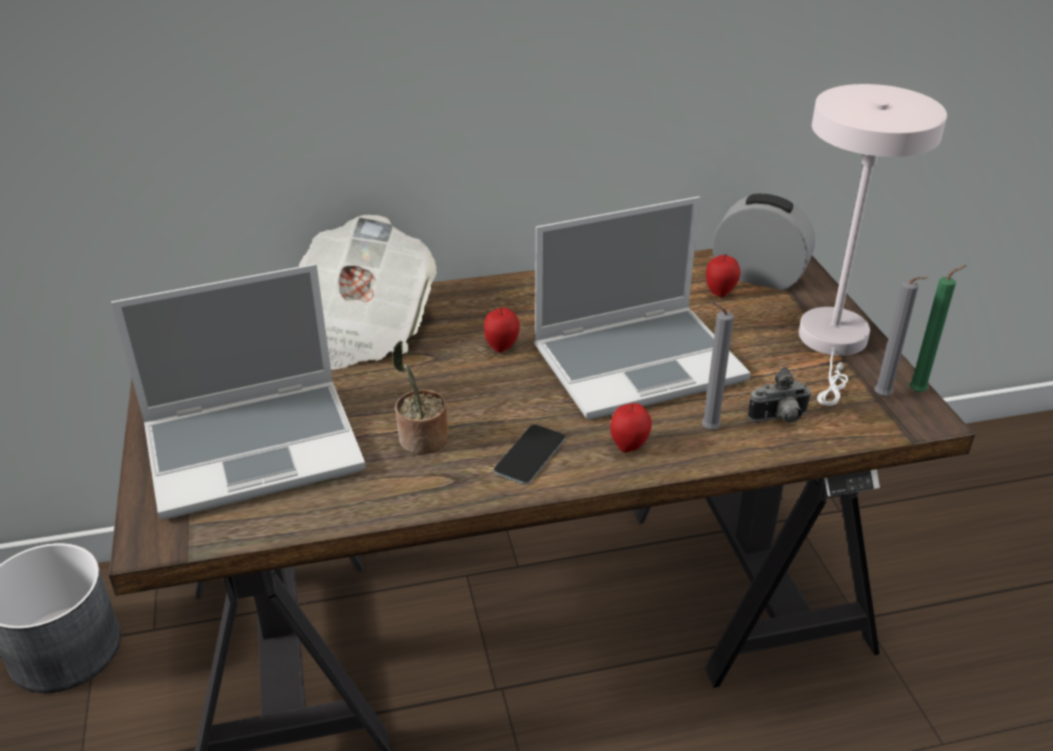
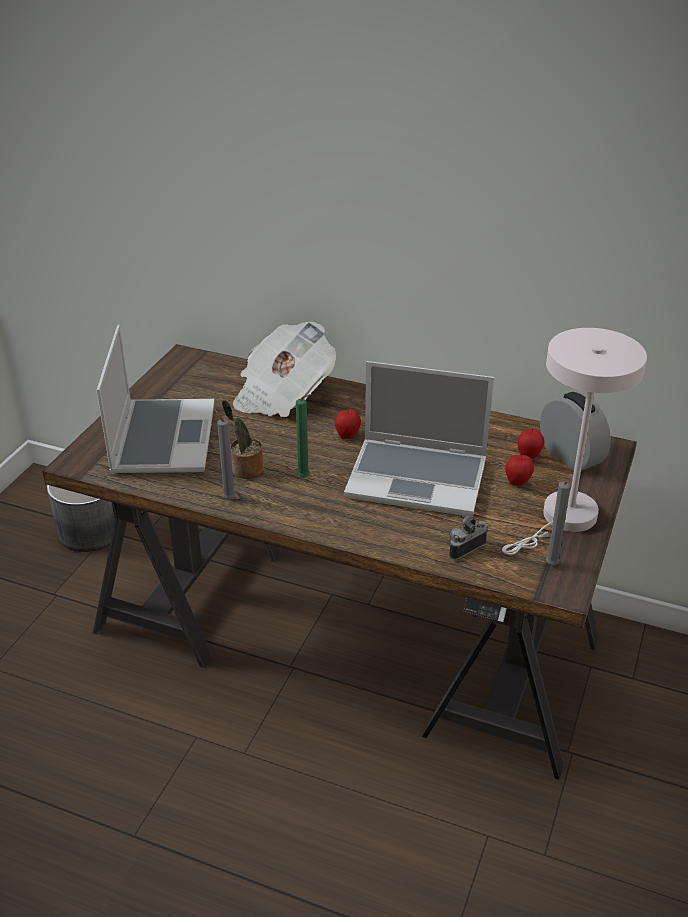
camera: 35 degrees right, 0 degrees up
laptop [111,264,366,519] -> laptop turned 105 degrees counterclockwise [97,325,215,473]
phone [494,425,565,484] -> none
apple [610,403,652,453] -> apple moved to [506,454,534,486]
grey candle [702,300,734,430] -> grey candle moved to [214,409,235,499]
camera [748,367,812,423] -> camera turned 120 degrees clockwise [449,515,487,560]
green candle [909,265,966,393] -> green candle moved to [296,394,311,478]

